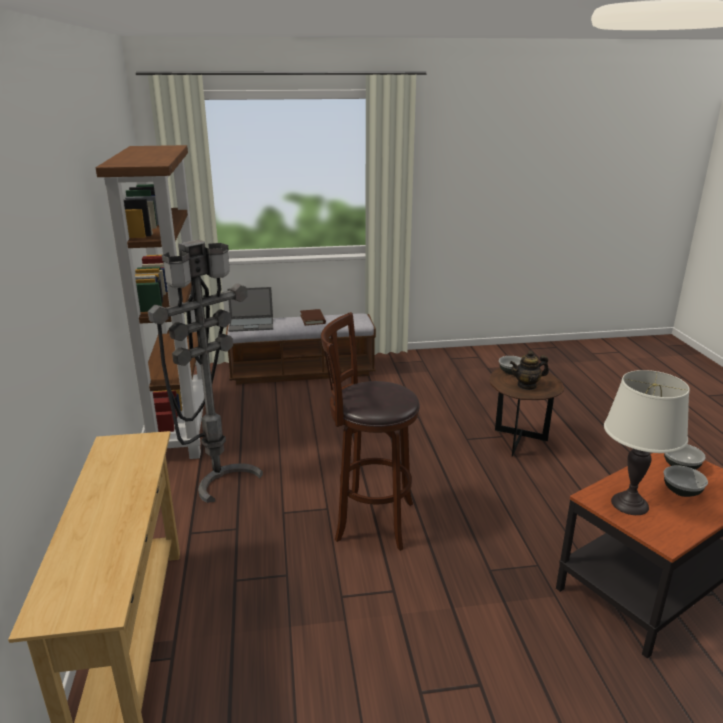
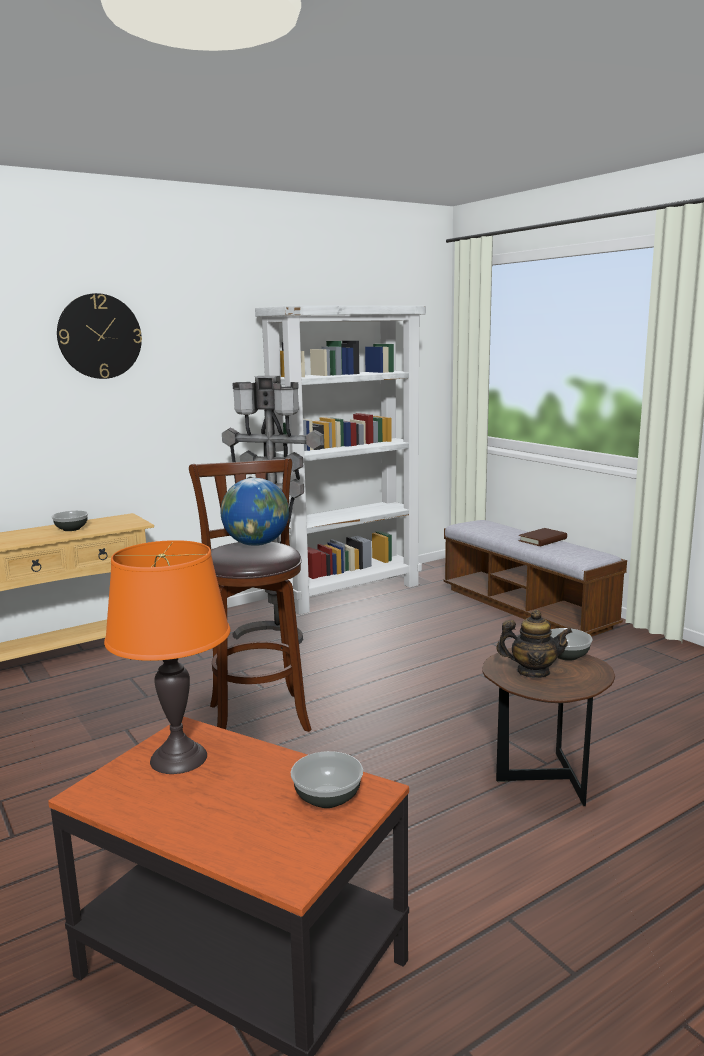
camera: 65 degrees right, 10 degrees down
brown bookcase [96,145,204,459] -> white bookcase [255,306,426,615]
laptop [227,287,273,332] -> none
teapot [510,351,549,390] -> teapot turned 135 degrees clockwise [496,610,573,678]
white table lamp [604,370,690,515] -> orange table lamp [104,540,230,774]
bowl [664,466,708,497] -> bowl moved to [52,511,88,531]
none -> wall clock [57,293,142,379]
none -> globe [221,478,289,546]

